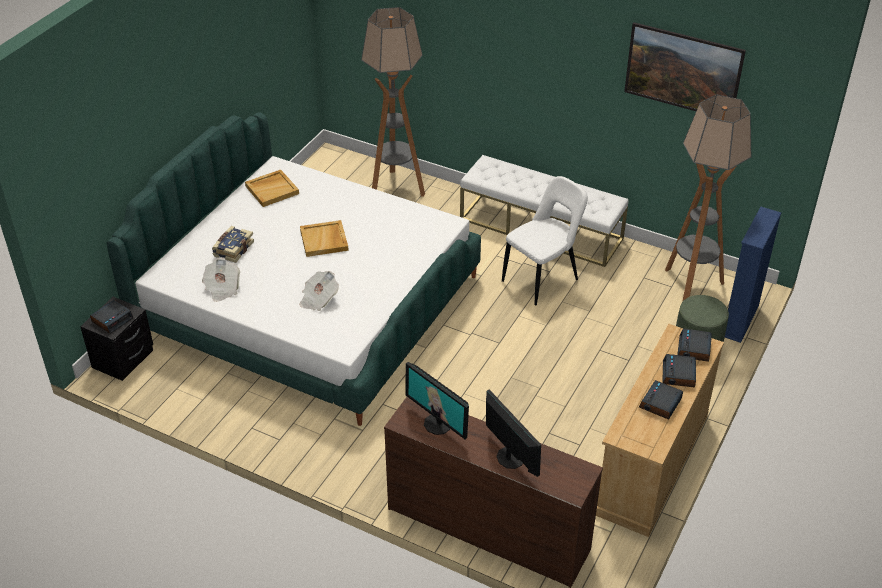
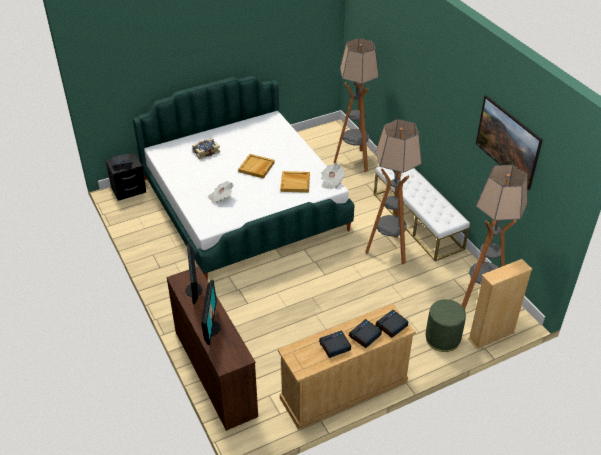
camera: 35 degrees right, 0 degrees up
newspaper [202,258,240,302] -> newspaper moved to [321,163,345,189]
beige tray [245,170,299,207] -> beige tray moved to [280,171,310,193]
white chair [502,176,588,306] -> floor lamp [366,119,422,265]
blue bookcase [725,207,781,343] -> beige bookcase [468,259,532,349]

